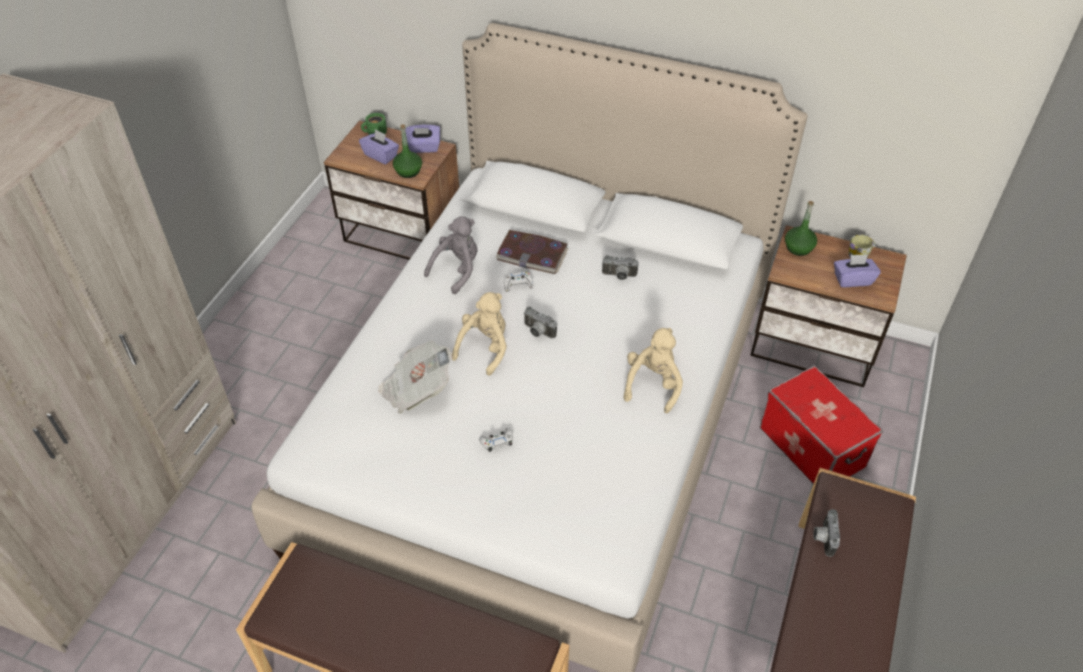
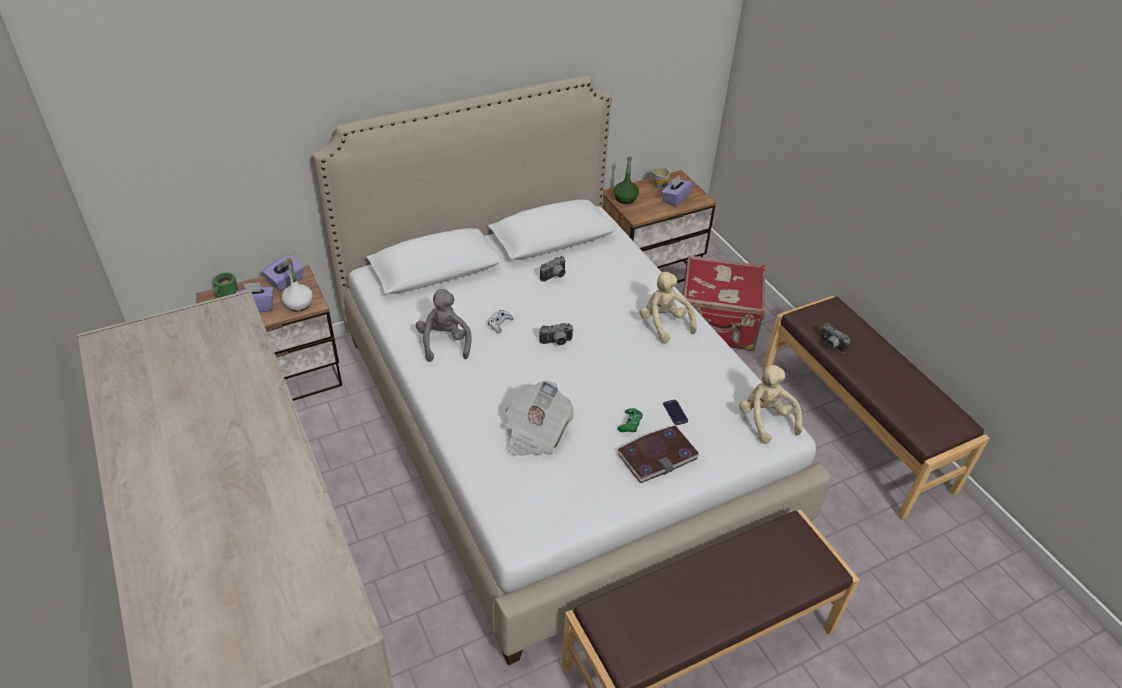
camera: 50 degrees left, 5 degrees down
green bottle [393,124,422,178] -> white bottle [282,258,312,312]
beige plush toy [452,292,507,376] -> beige plush toy moved to [739,364,802,444]
white game controller [479,428,513,452] -> green game controller [618,408,643,432]
book [496,230,569,274] -> book moved to [618,425,699,483]
storage box [760,366,883,484] -> red suitcase [682,255,766,351]
none -> phone [663,399,688,425]

